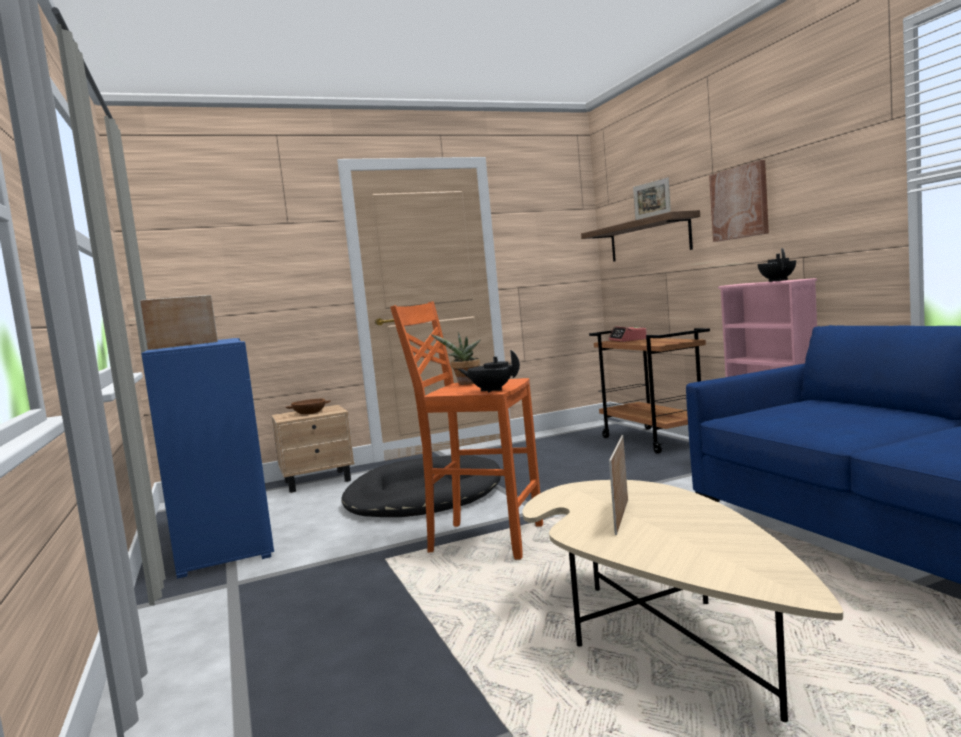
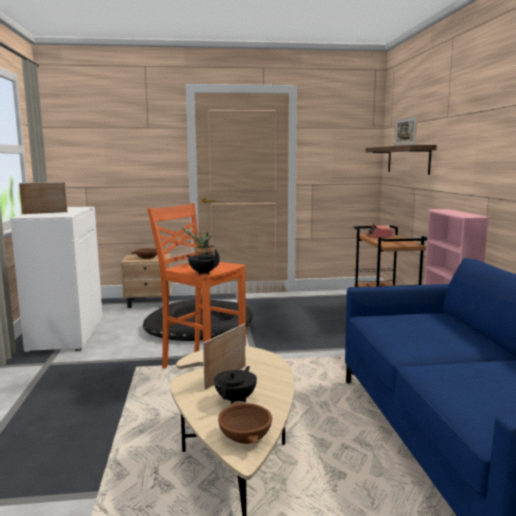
camera: 15 degrees right, 5 degrees up
blue cabinet [141,338,274,579] -> white cabinet [10,207,102,354]
picture [709,160,769,242] -> none
black teapot [758,248,796,282] -> black teapot moved to [214,366,257,404]
none -> brown bowl [218,401,272,444]

